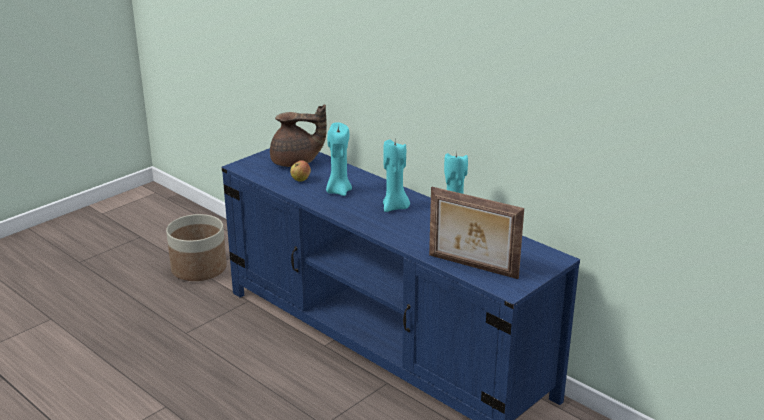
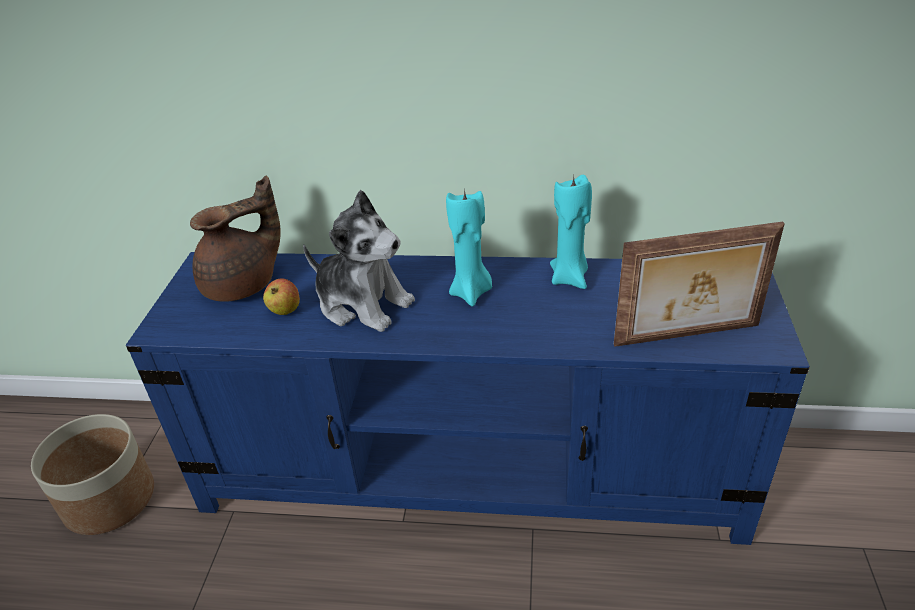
camera: 35 degrees left, 10 degrees up
turquoise candle [326,122,352,196] -> plush toy [303,190,415,332]

